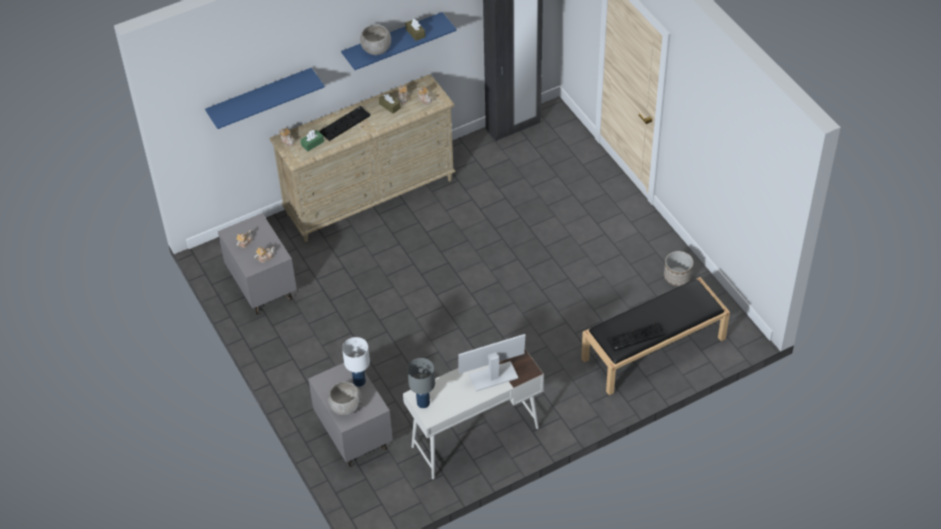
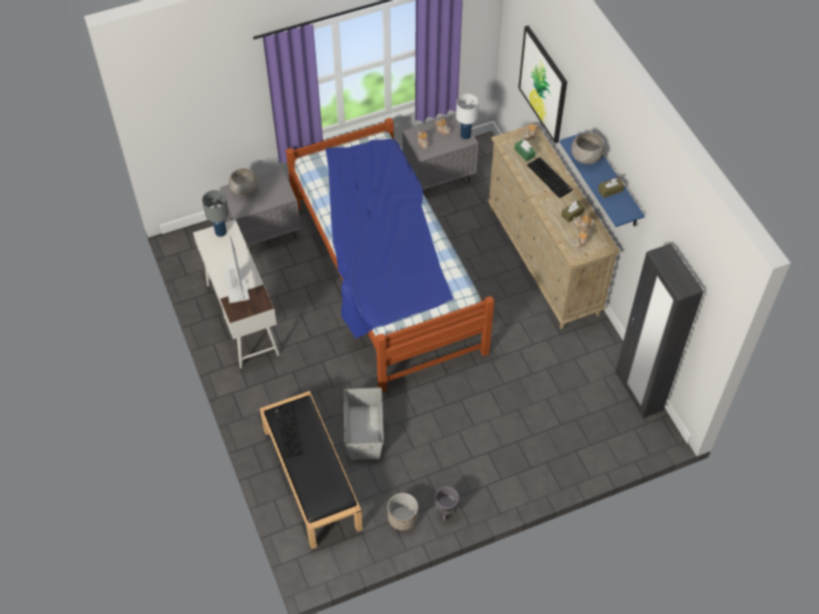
camera: 95 degrees right, 5 degrees up
blue shelf [205,68,325,129] -> picture [518,26,567,143]
white table lamp [342,337,370,387] -> white table lamp moved to [456,94,479,139]
none -> bed [286,118,494,393]
none -> grey storage box [343,387,384,460]
none -> grey planter [435,487,459,521]

